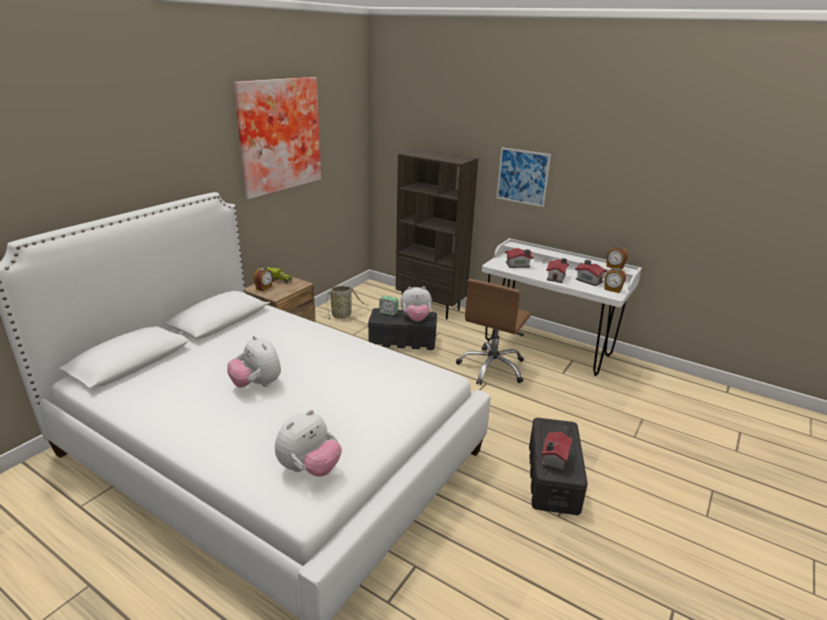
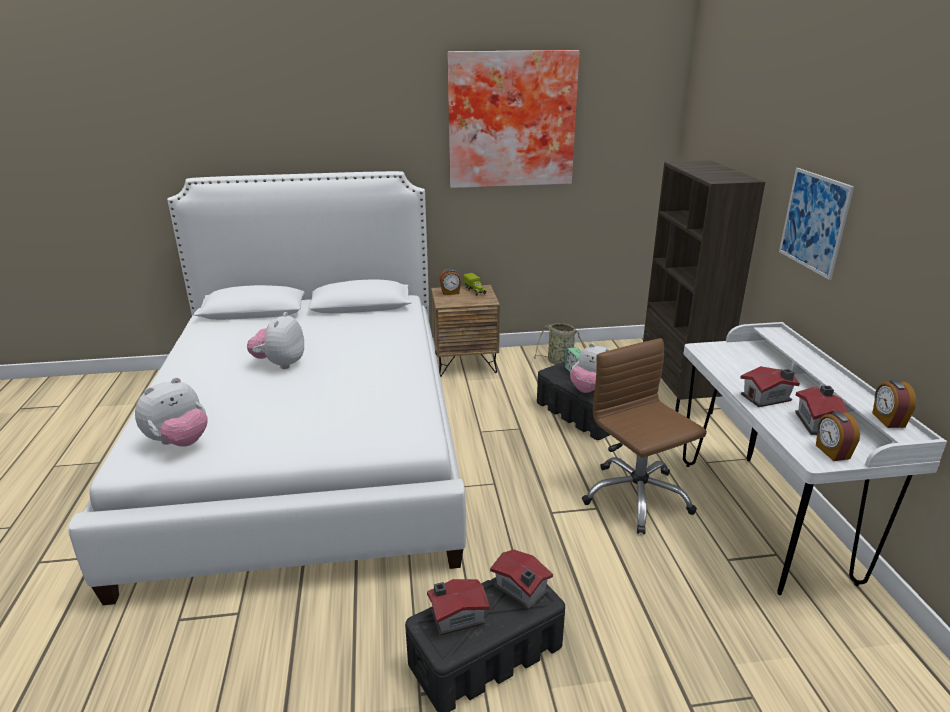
camera: 50 degrees right, 0 degrees up
plush toy [275,409,342,476] -> plush toy turned 45 degrees counterclockwise [135,377,208,447]
brown office chair [456,279,531,385] -> brown office chair turned 75 degrees clockwise [582,338,707,534]
toy house [505,248,533,268] -> toy house moved to [490,549,553,609]

